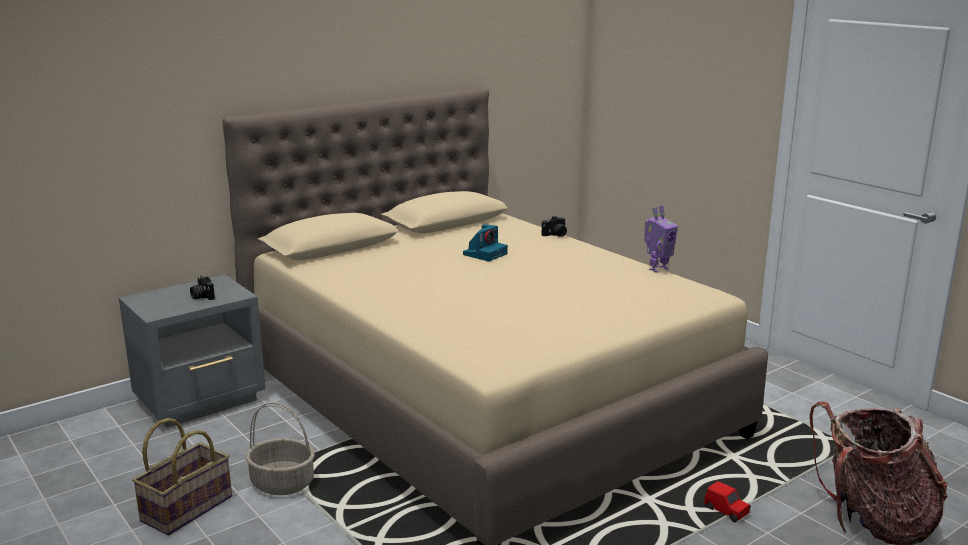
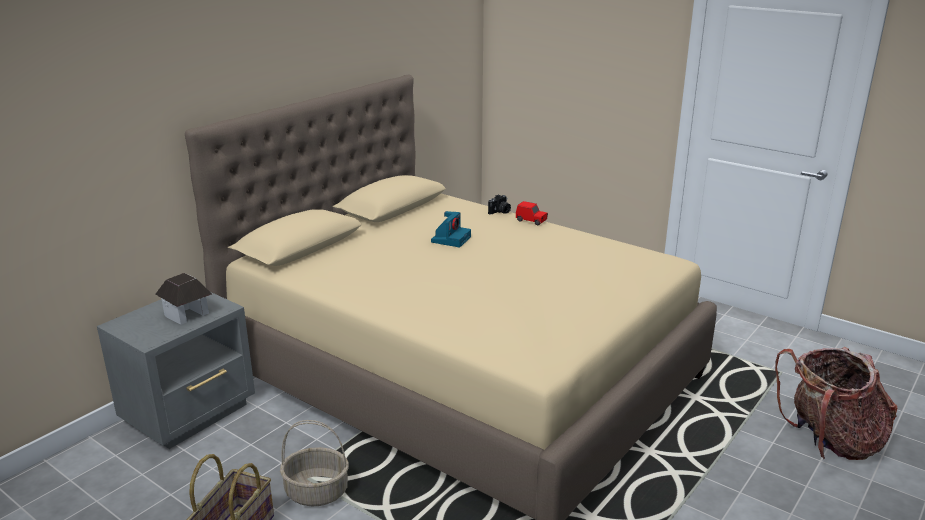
camera: 15 degrees left, 5 degrees up
camera [190,276,215,300] -> toy house [155,273,212,325]
toy robot [644,206,678,273] -> none
red toy car [704,481,751,522] -> red toy car moved to [516,201,548,225]

